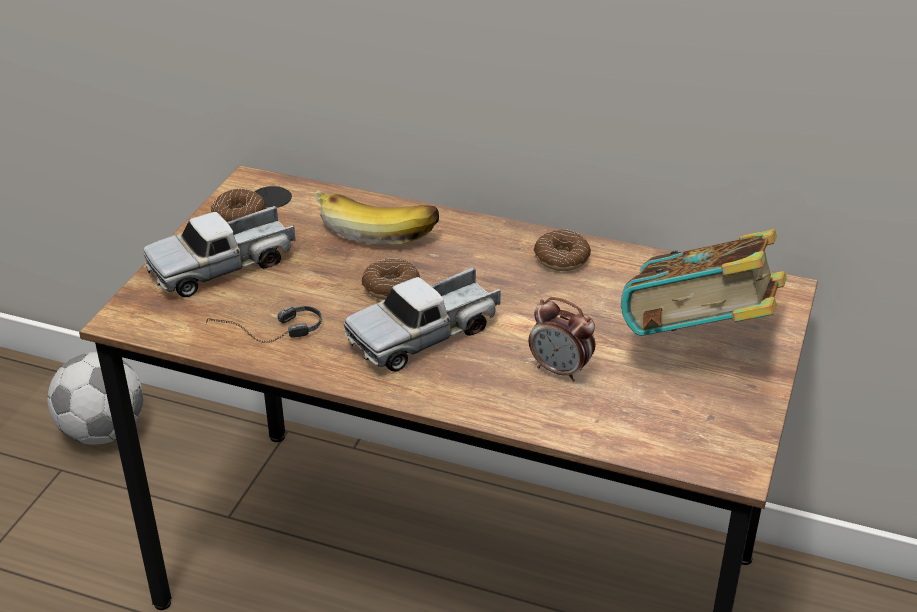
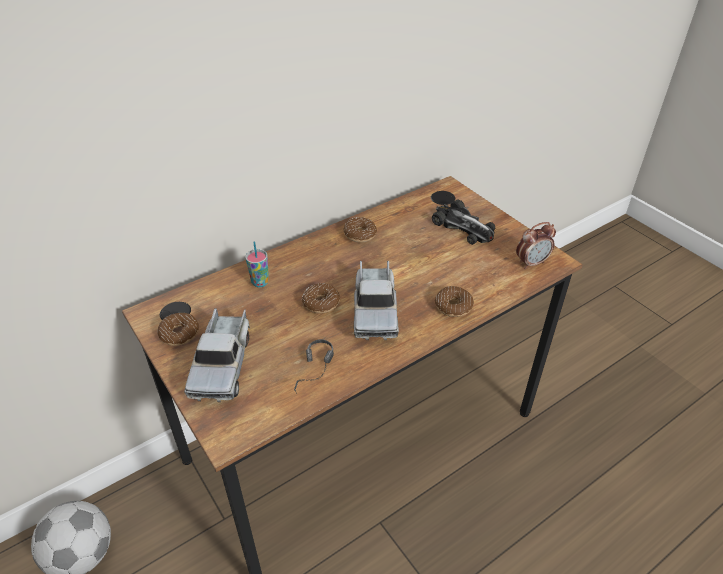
camera: 55 degrees left, 5 degrees up
banana [314,189,439,244] -> cup [245,241,269,287]
alarm clock [529,297,595,382] -> alarm clock moved to [516,222,556,269]
book [621,229,787,336] -> toy car [432,199,495,245]
none -> donut [435,286,474,317]

